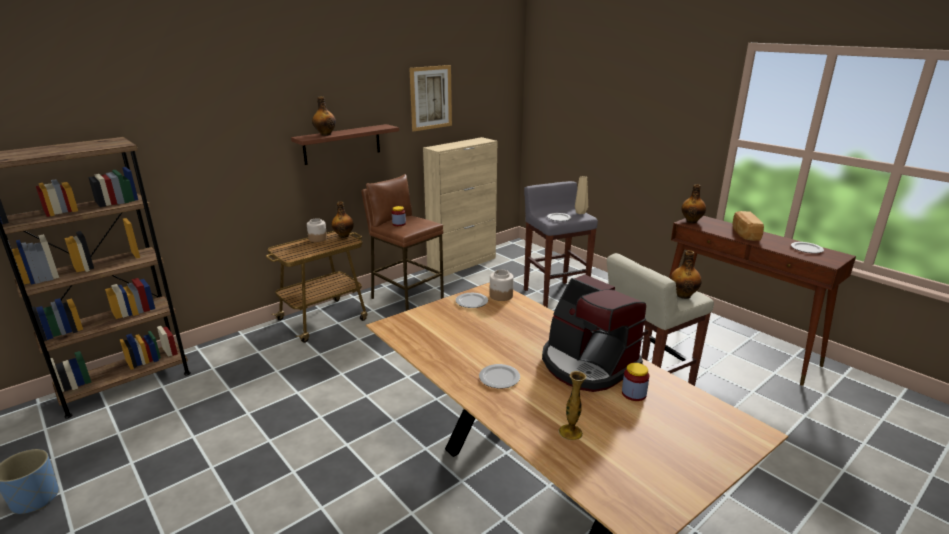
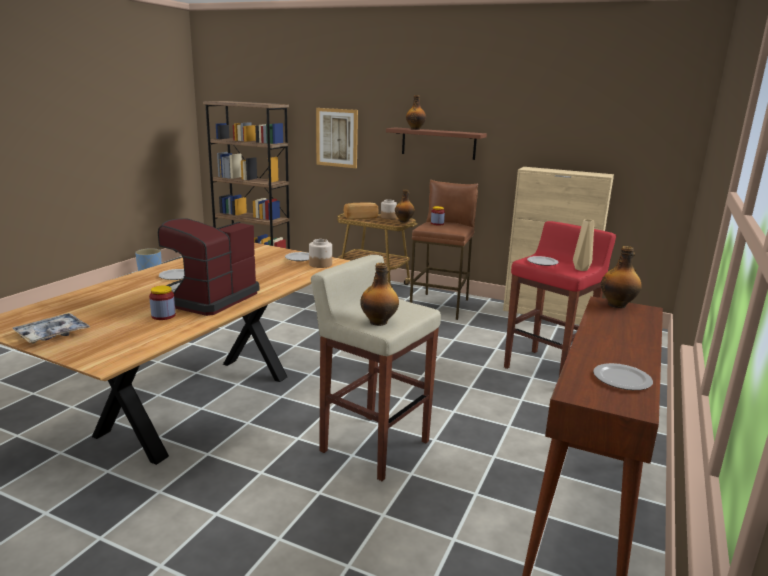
camera: 65 degrees right, 5 degrees down
picture [409,65,452,132] -> picture moved to [316,108,358,168]
grey stool [524,181,598,308] -> red stool [504,221,616,376]
vase [558,371,587,440] -> none
bread [733,211,764,241] -> bread moved to [343,202,379,220]
none -> tray [12,313,90,343]

